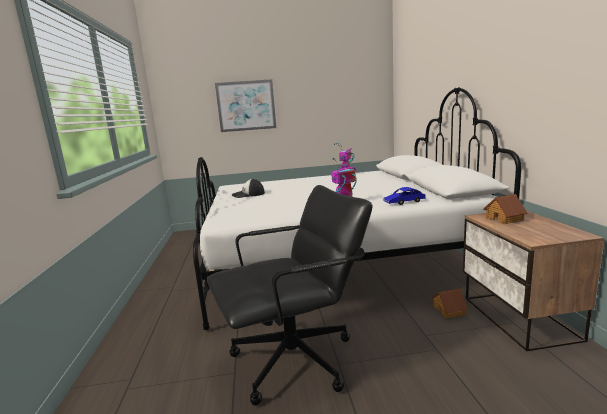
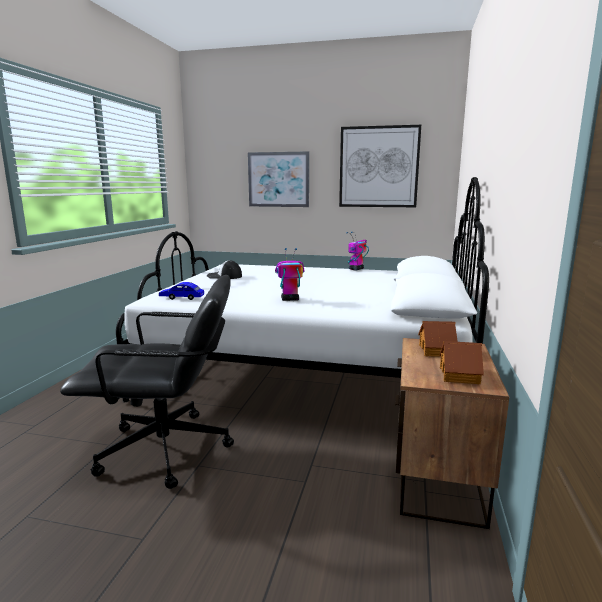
camera: 20 degrees right, 0 degrees up
blue toy car [384,187,425,205] -> blue toy car moved to [159,282,204,300]
toy house [431,289,468,319] -> toy house moved to [439,341,484,384]
none -> picture [339,125,421,207]

